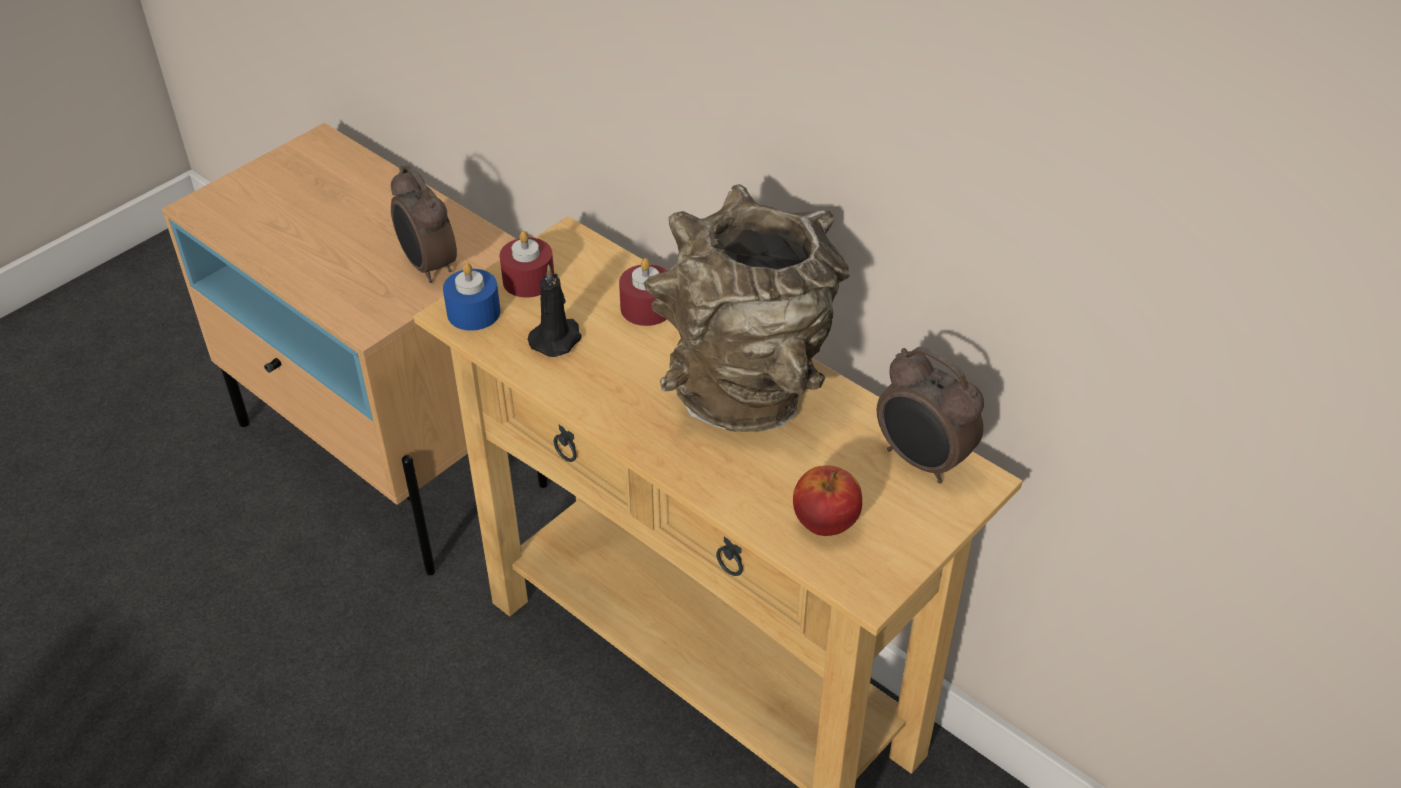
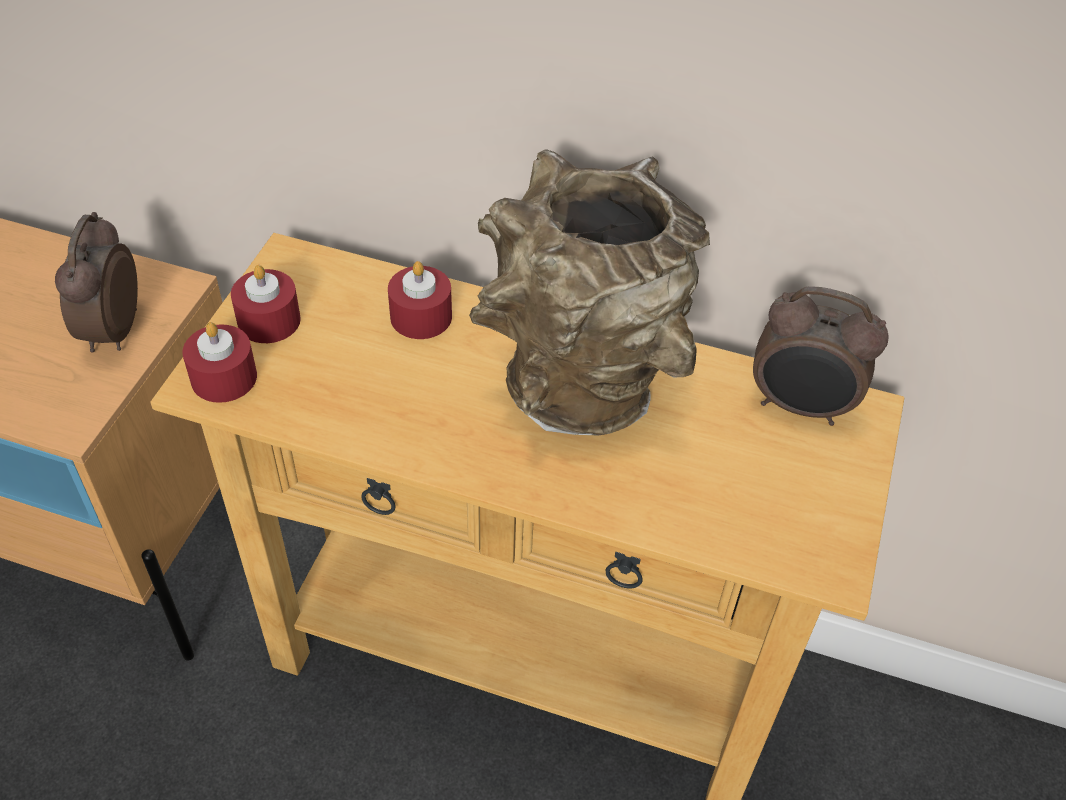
camera: 25 degrees left, 5 degrees up
alarm clock [391,165,457,283] -> alarm clock turned 60 degrees clockwise [55,212,138,353]
blue candle [443,263,501,331] -> red candle [182,322,257,403]
black candle [528,265,582,357] -> none
apple [793,465,862,536] -> none

